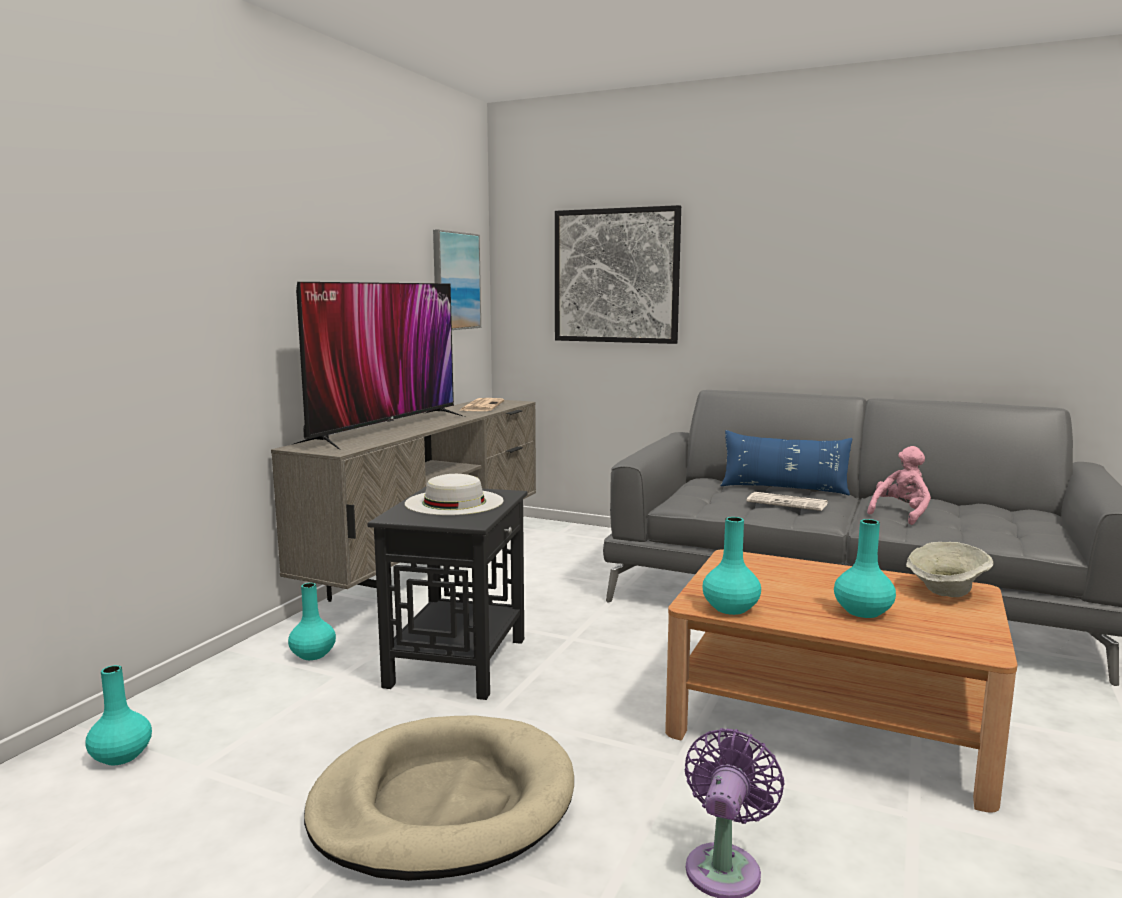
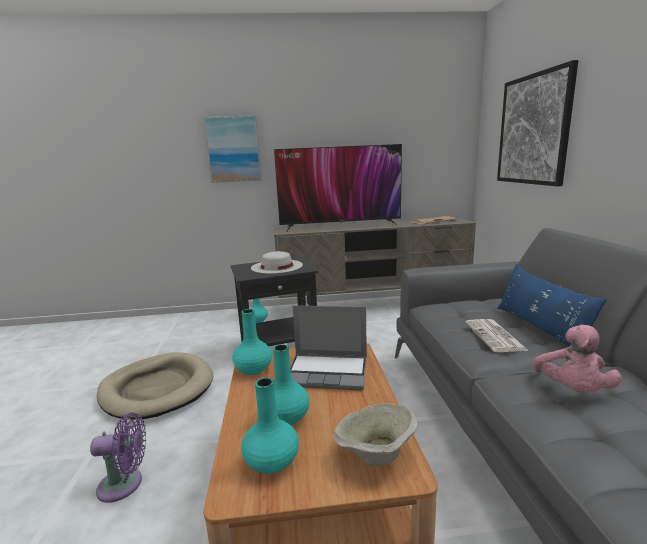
camera: 60 degrees right, 5 degrees up
turquoise vase [85,665,152,765] -> turquoise vase moved to [241,378,299,474]
picture [433,229,481,330] -> picture moved to [204,115,262,183]
pink plush toy [867,446,931,525] -> pink plush toy turned 90 degrees clockwise [533,325,622,393]
none -> laptop [290,306,367,391]

